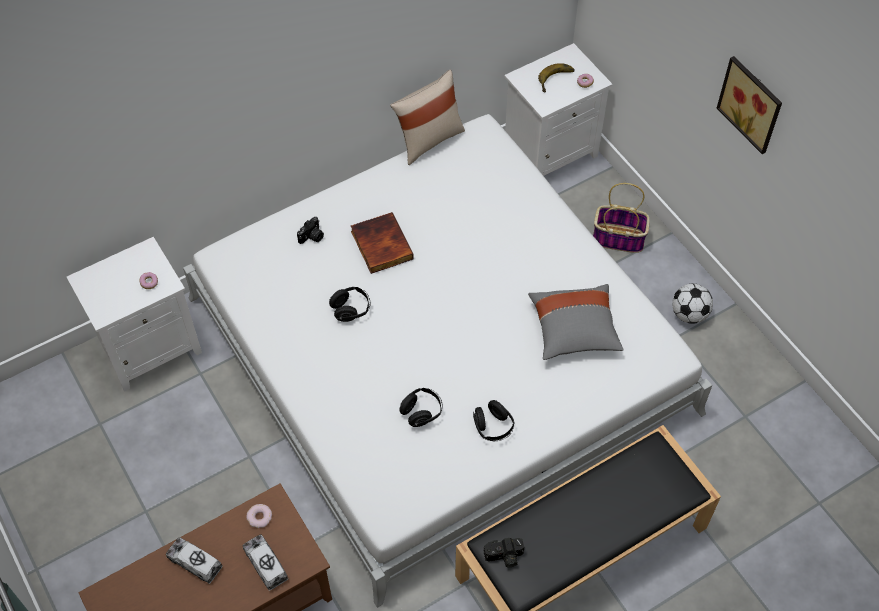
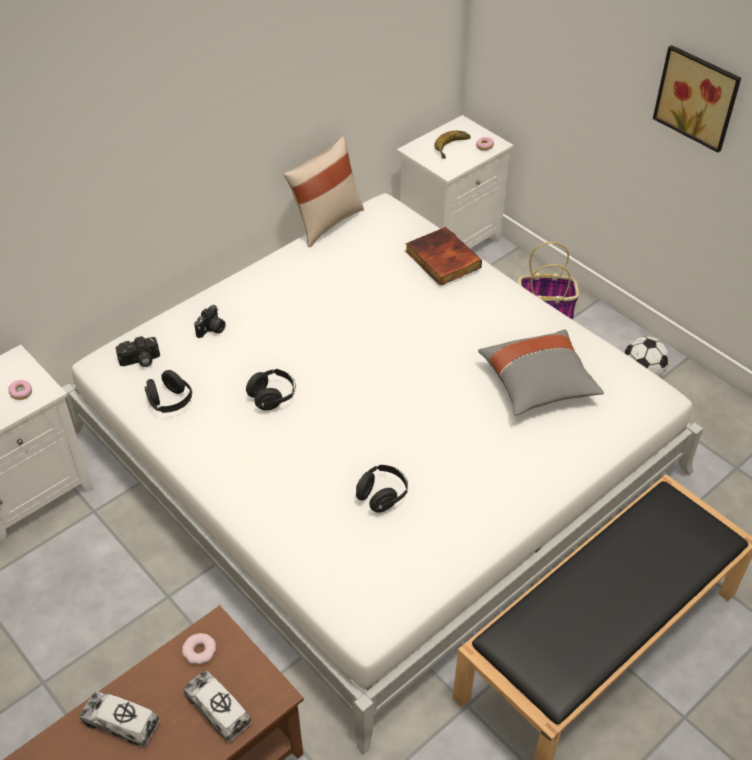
camera: 10 degrees left, 10 degrees down
book [351,212,414,274] -> book moved to [405,227,482,286]
black headphones [473,400,515,441] -> black headphones moved to [145,370,193,413]
camera [483,538,524,568] -> camera moved to [115,336,160,367]

